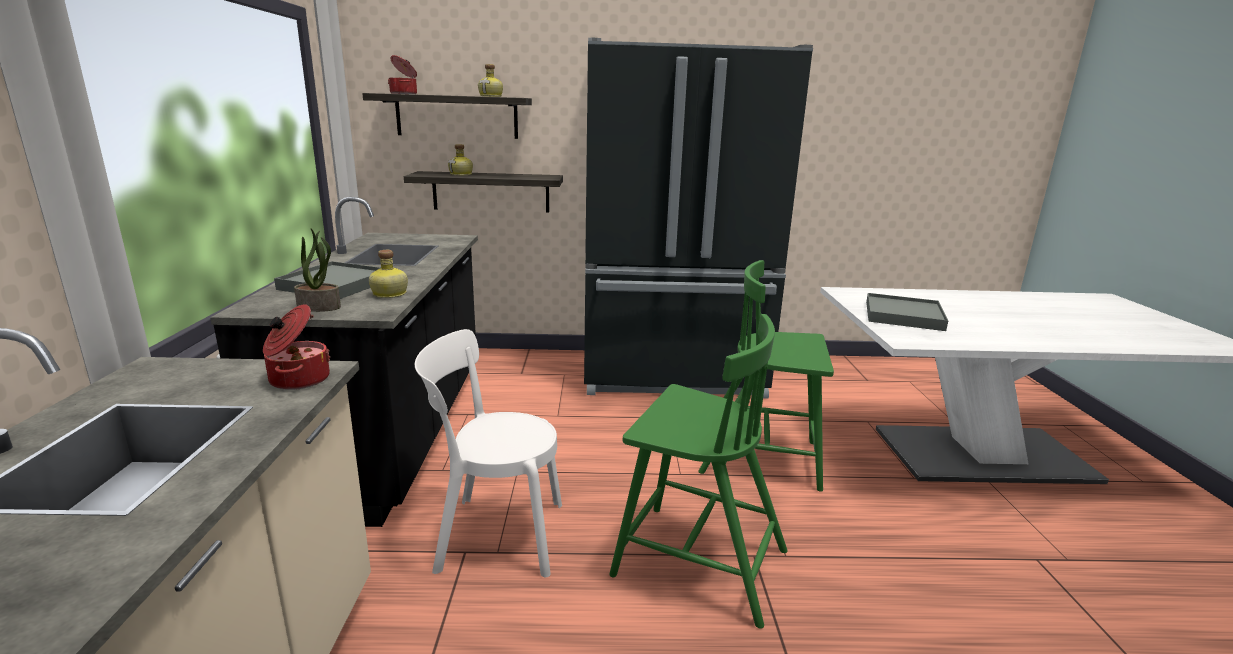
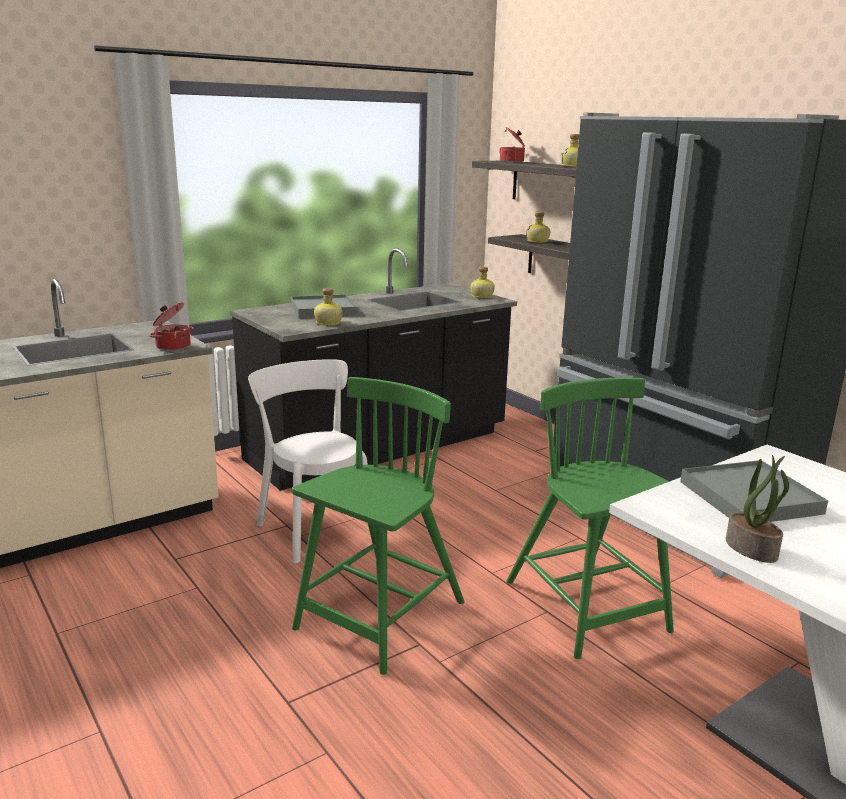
camera: 55 degrees right, 0 degrees up
potted plant [294,228,341,312] -> potted plant moved to [726,455,789,563]
green chair [609,314,788,629] -> green chair turned 135 degrees counterclockwise [292,377,465,675]
none -> bottle [470,267,495,298]

